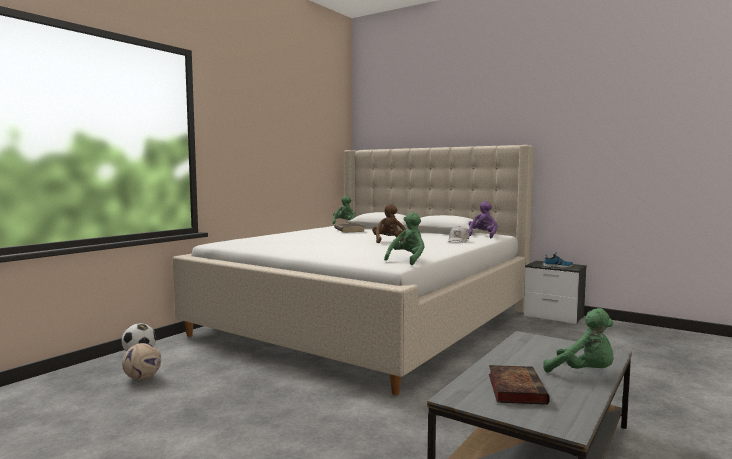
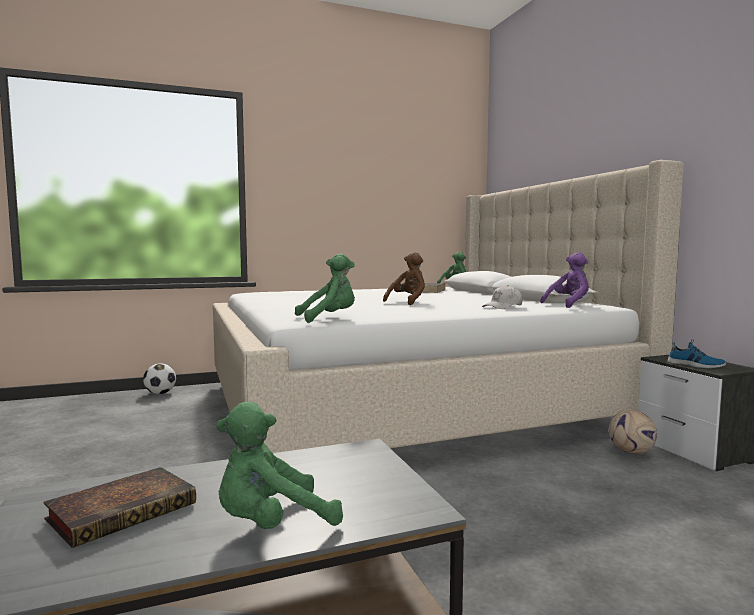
camera: 35 degrees right, 0 degrees up
football [122,343,161,380] -> football moved to [609,410,657,454]
green plush toy [543,308,614,372] -> green plush toy turned 75 degrees clockwise [216,402,343,529]

